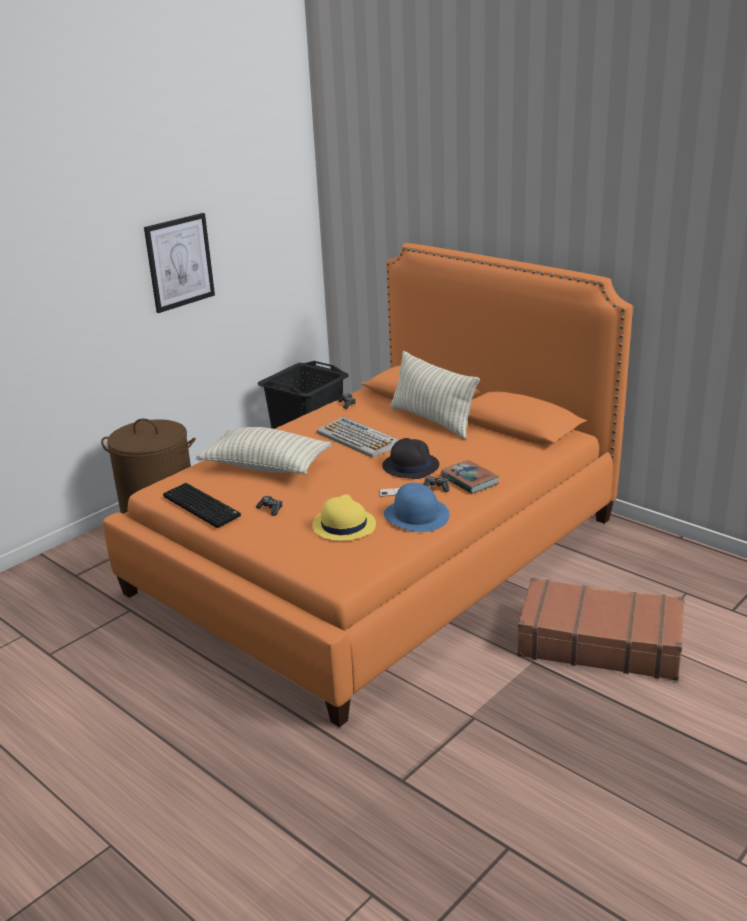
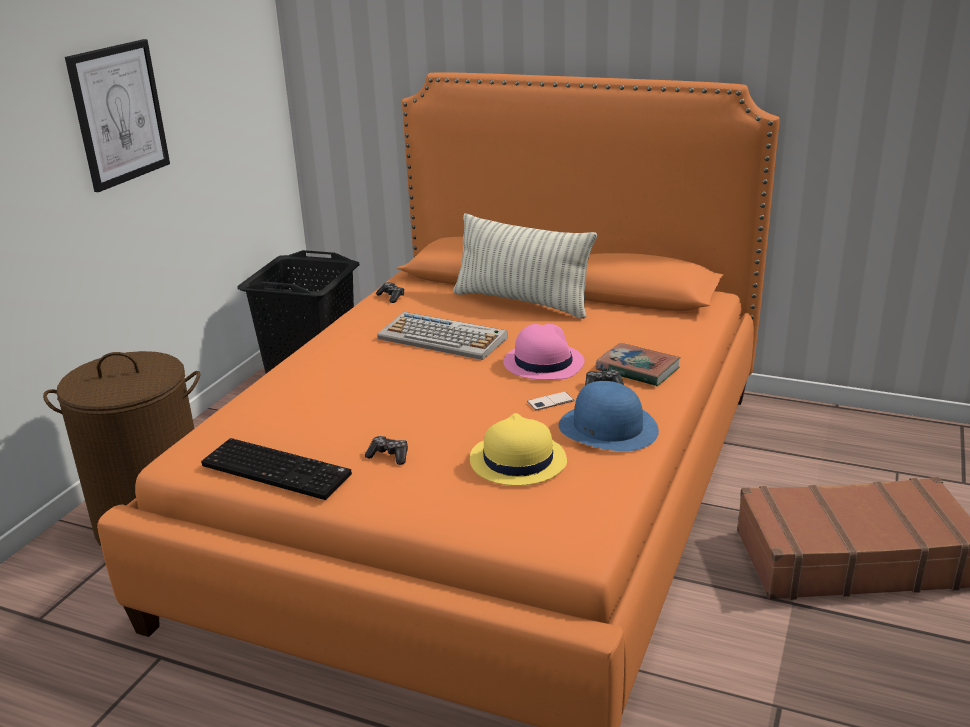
camera: 20 degrees left, 0 degrees up
pillow [196,427,332,475] -> none
black hat [382,438,439,479] -> pink hat [503,324,585,380]

